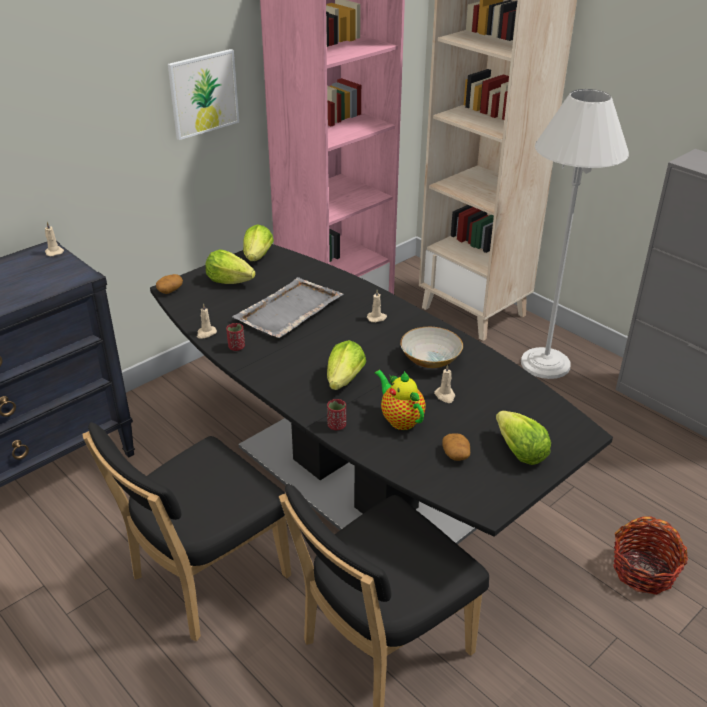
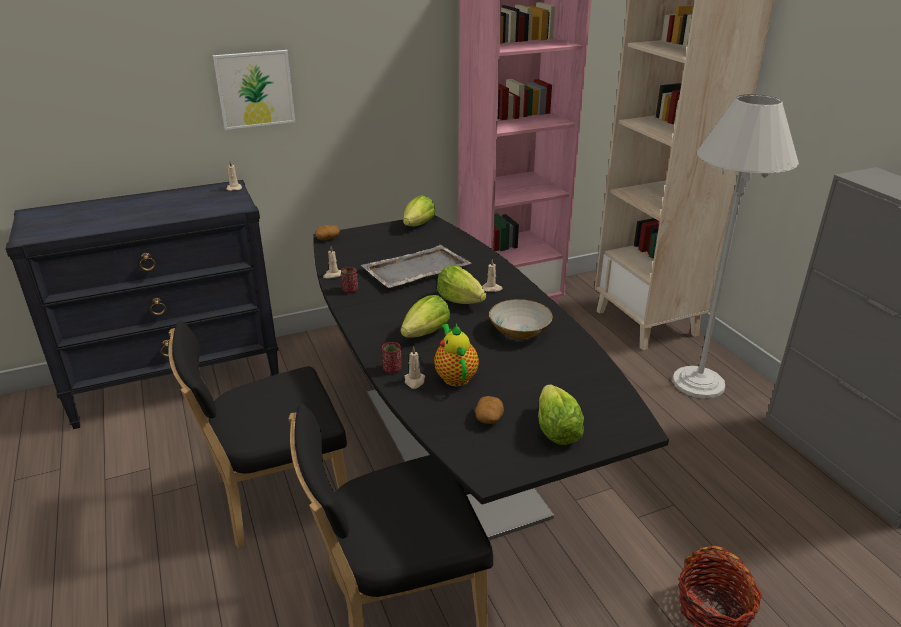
camera: 20 degrees right, 5 degrees down
picture [168,49,239,140] -> picture moved to [213,50,295,130]
lettuce [205,249,256,284] -> lettuce moved to [437,265,486,304]
beige candle [434,364,455,403] -> beige candle moved to [405,346,425,389]

